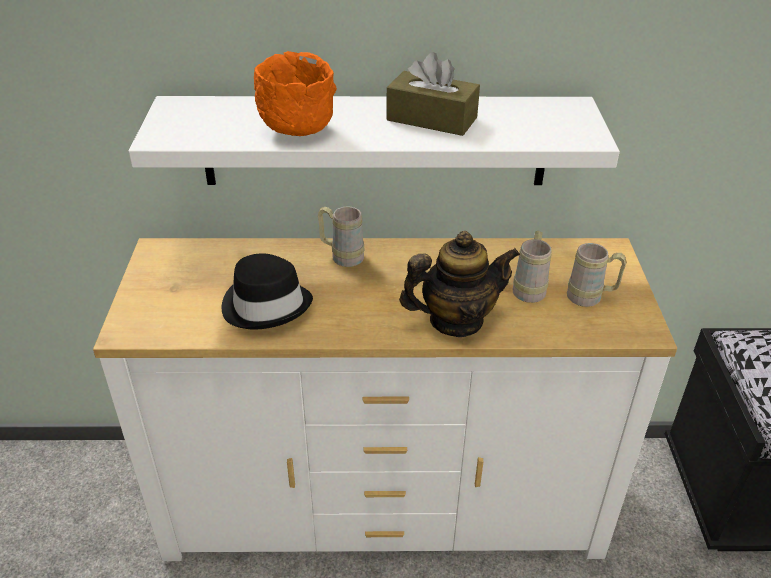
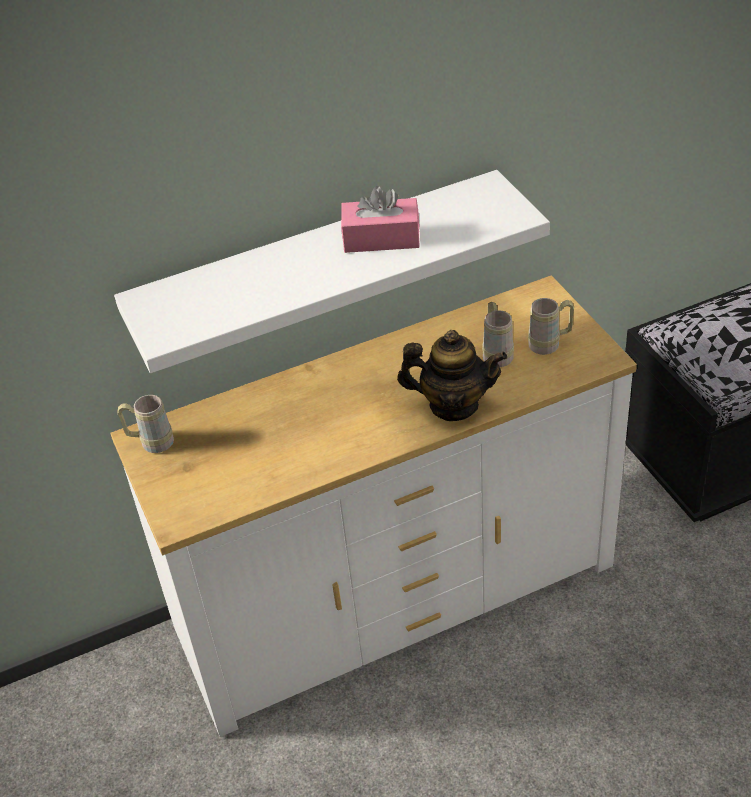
camera: 20 degrees left, 5 degrees up
black hat [222,253,313,329] -> none
orange bowl [254,51,337,136] -> none
beige mug [318,206,364,267] -> beige mug moved to [117,395,174,453]
brown tissue box [386,52,480,136] -> pink tissue box [341,186,420,253]
teapot [399,231,520,337] -> teapot turned 45 degrees clockwise [397,330,507,421]

